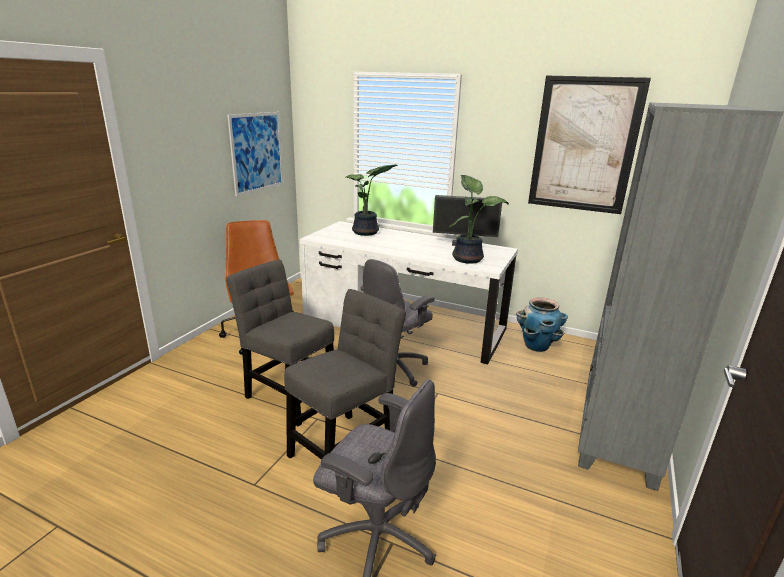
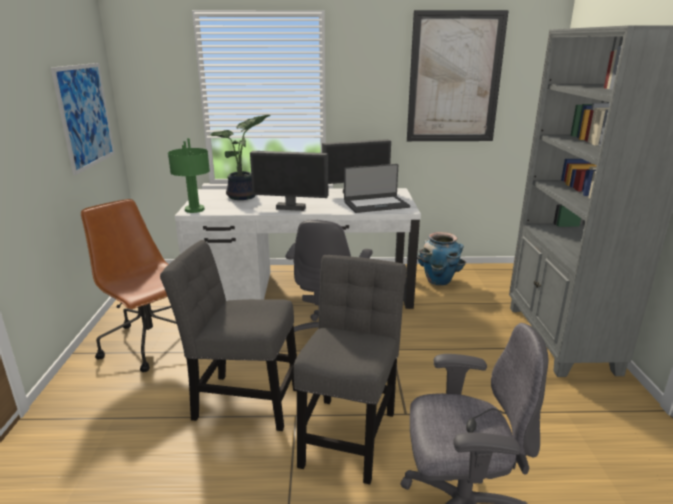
camera: 25 degrees left, 0 degrees up
potted plant [449,175,509,264] -> laptop [344,164,410,213]
none -> green table lamp [168,138,210,213]
none -> monitor [250,151,328,211]

